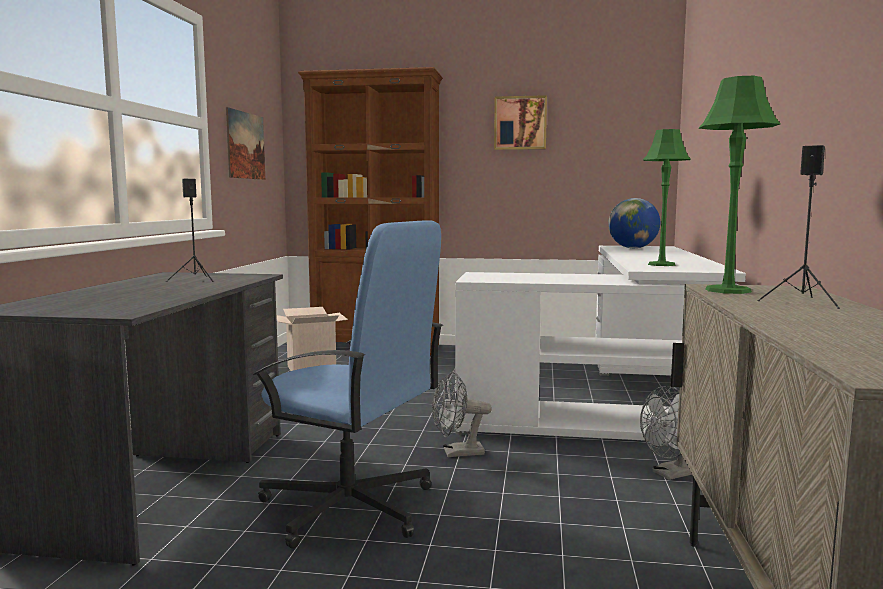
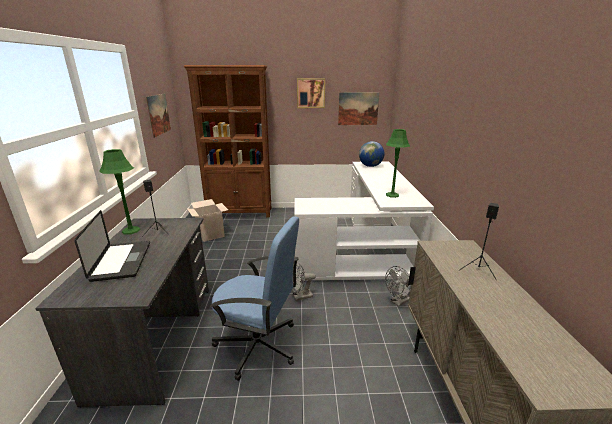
camera: 10 degrees left, 15 degrees up
green table lamp [698,76,781,294] -> green table lamp moved to [99,149,141,235]
none -> laptop [74,210,150,282]
none -> picture [338,92,380,125]

